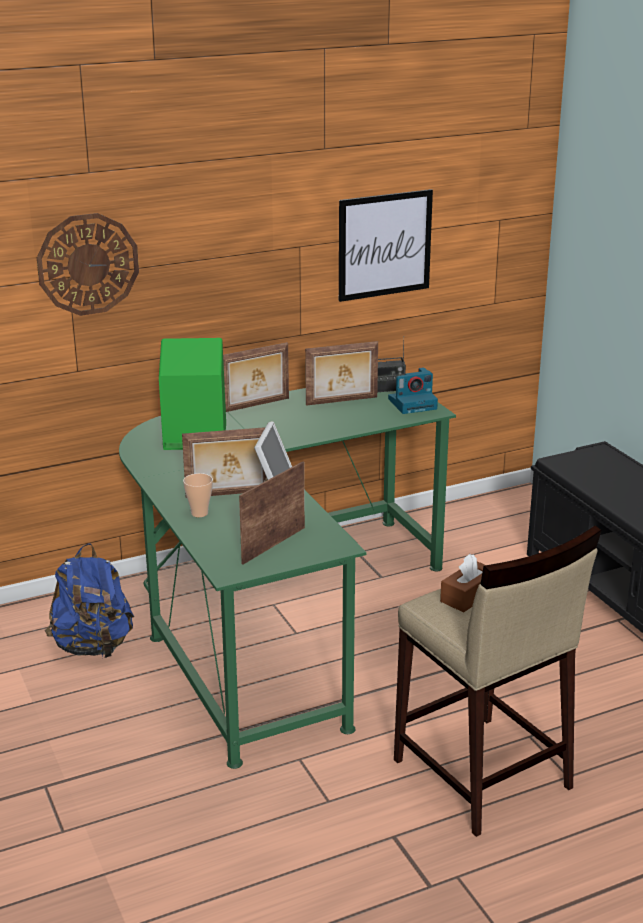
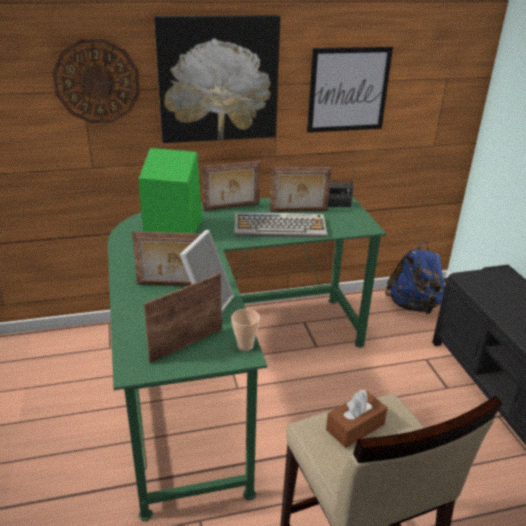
camera: 10 degrees right, 5 degrees up
blue backpack [45,543,134,658] -> blue backpack moved to [385,242,445,314]
cup [183,473,213,517] -> cup moved to [231,309,260,351]
camera [388,367,438,414] -> none
none -> picture [154,15,281,143]
none -> keyboard [234,212,327,238]

